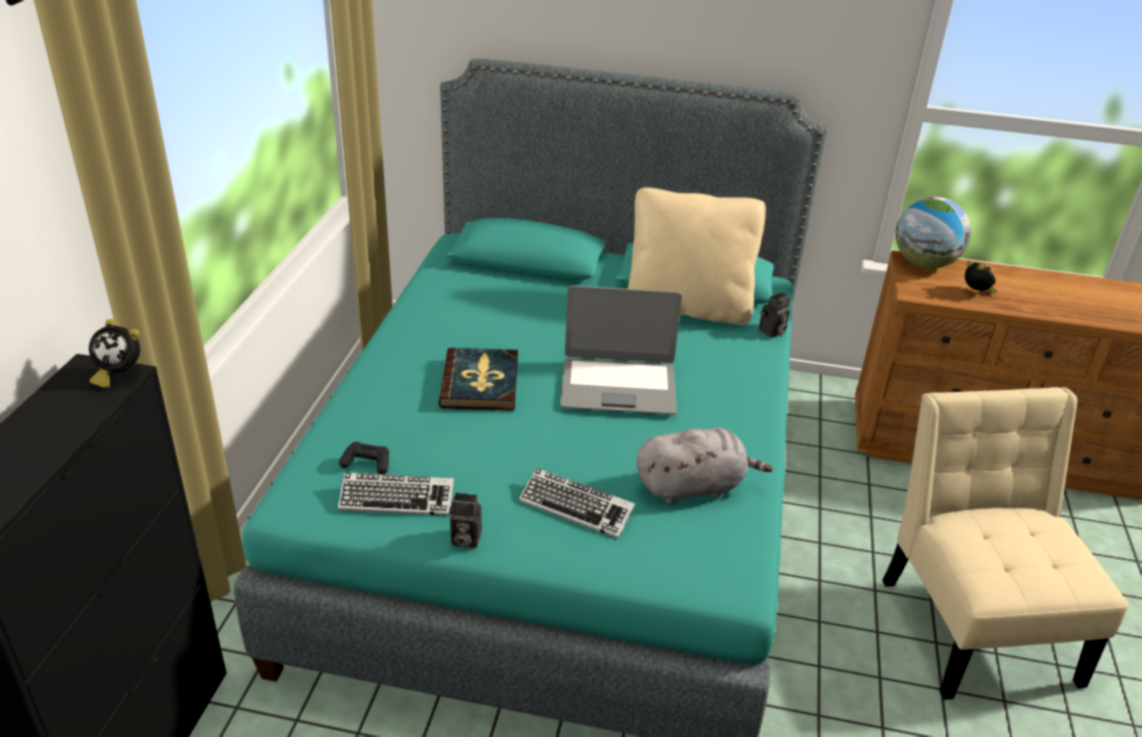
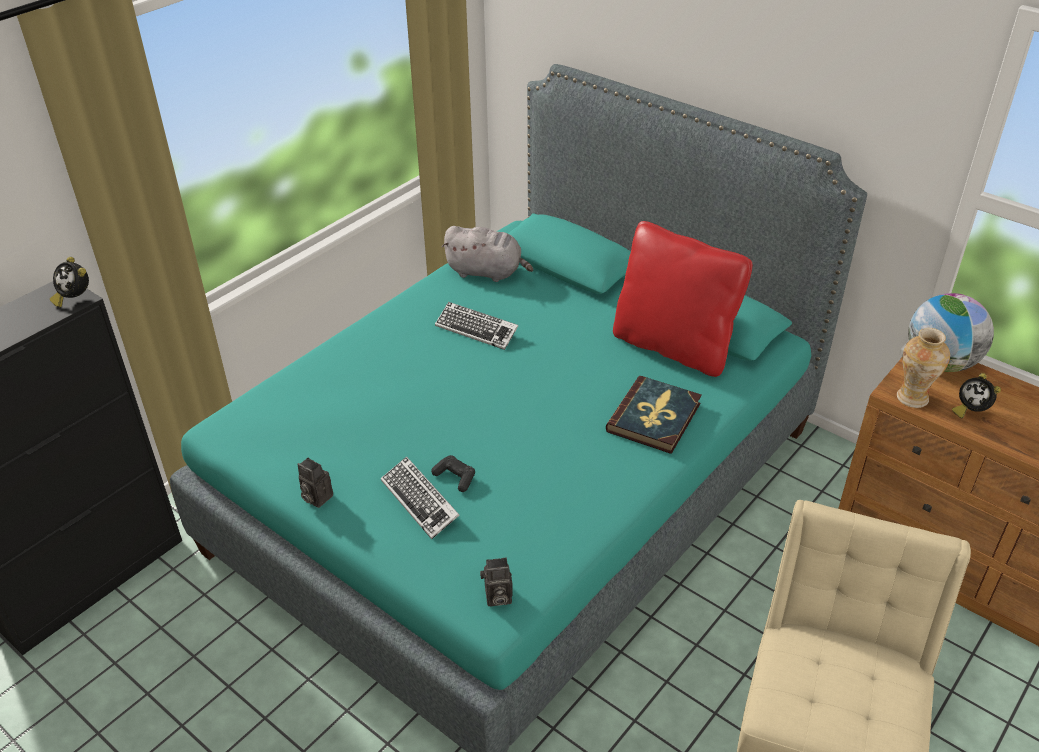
camera: 30 degrees right, 5 degrees up
keyboard [338,473,454,516] -> keyboard moved to [435,302,518,350]
black game controller [339,442,389,474] -> black game controller moved to [431,455,475,492]
book [439,348,518,411] -> book moved to [606,376,702,454]
laptop [560,285,682,415] -> none
beige pillow [628,187,766,325] -> red pillow [613,221,752,377]
grey plush toy [637,428,773,504] -> grey plush toy moved to [442,226,533,282]
camera [759,292,791,338] -> camera moved to [480,558,513,606]
alarm clock [965,260,997,294] -> alarm clock turned 135 degrees clockwise [952,373,1001,418]
none -> vase [897,328,950,408]

